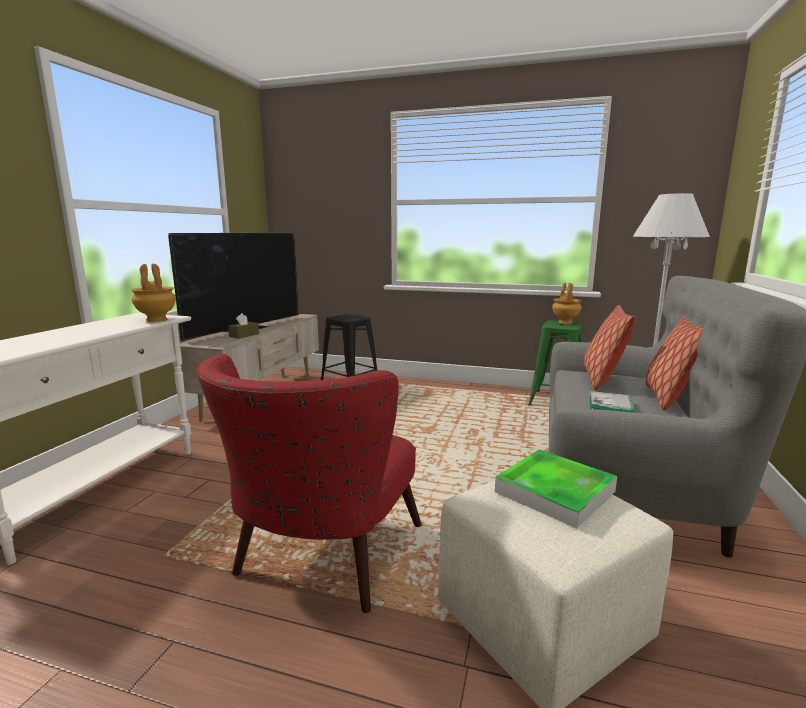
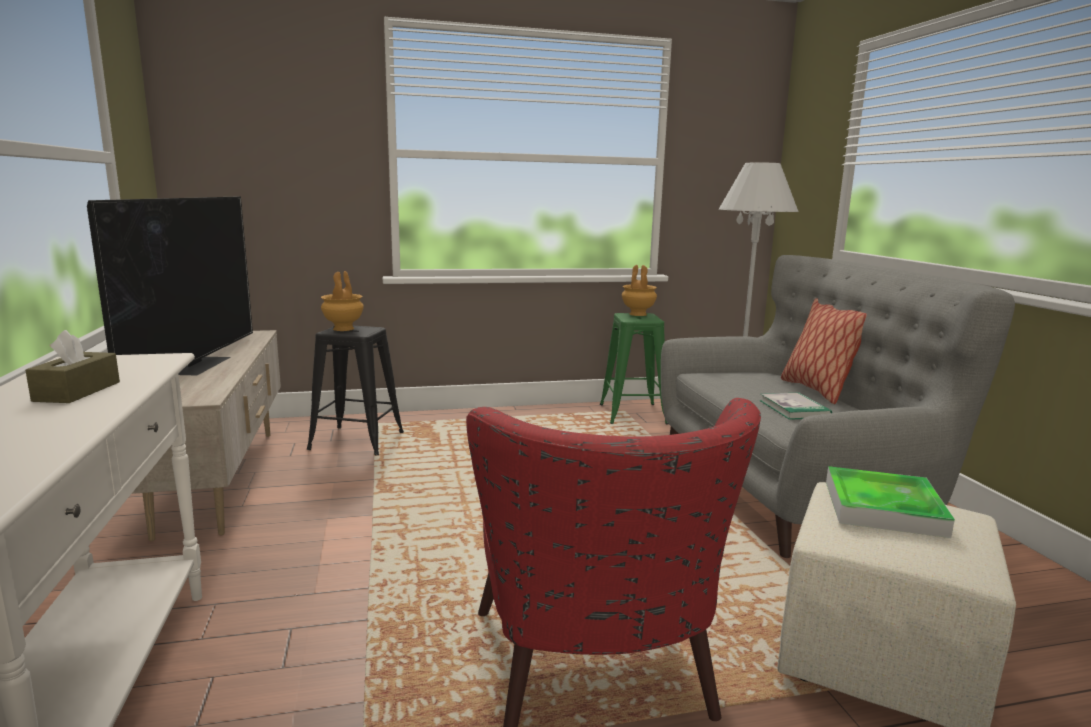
camera: 30 degrees left, 0 degrees up
brown vase [131,264,176,322] -> brown vase moved to [321,271,364,331]
brown tissue box [228,313,259,339] -> brown tissue box moved to [25,330,120,403]
pillow [584,305,636,390] -> none

